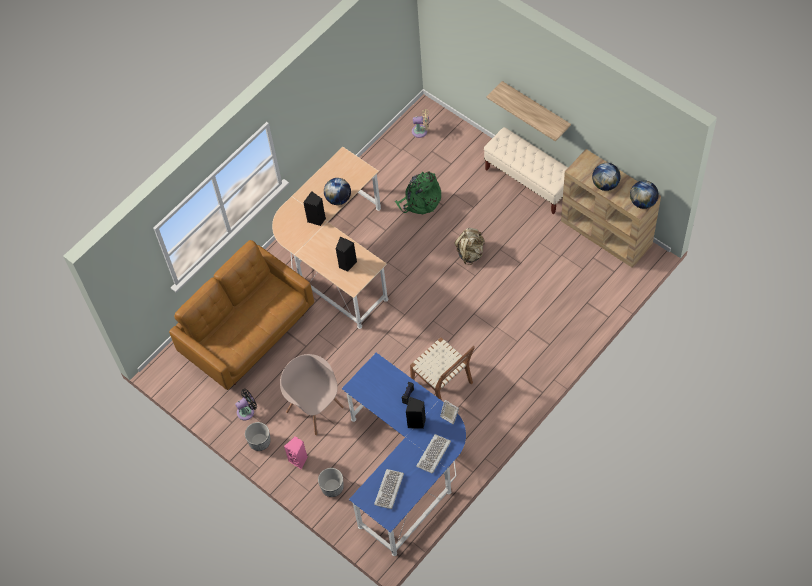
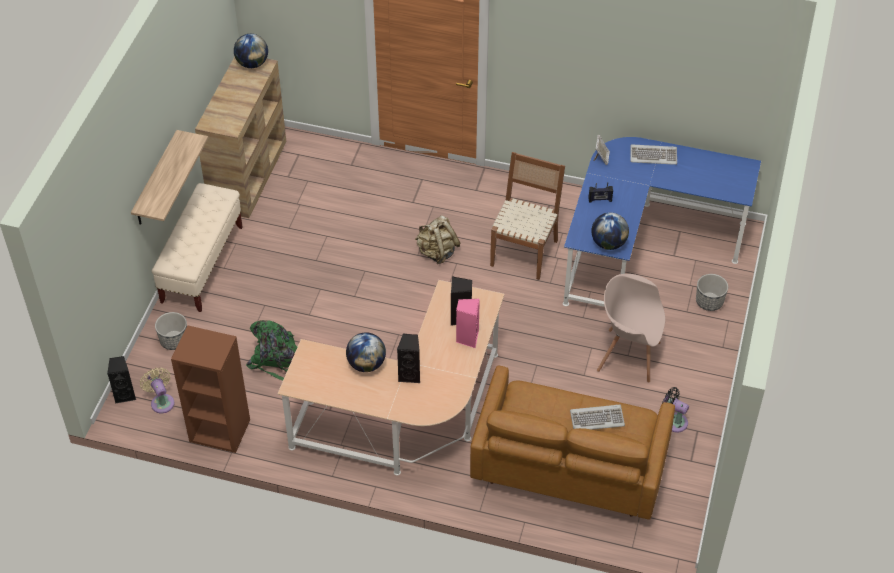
camera: 120 degrees left, 10 degrees down
planter [245,422,271,451] -> planter moved to [155,312,187,350]
beige chair [280,354,344,435] -> beige chair turned 90 degrees clockwise [597,274,665,382]
pink speaker [284,436,308,469] -> pink speaker moved to [456,299,480,348]
keyboard [374,469,404,509] -> keyboard moved to [570,405,625,430]
black speaker [406,397,426,429] -> black speaker moved to [107,356,136,404]
beige backpack [455,228,485,265] -> beige backpack moved to [415,215,461,264]
globe [592,163,621,191] -> globe moved to [591,213,629,250]
none -> brown bookcase [171,325,250,453]

